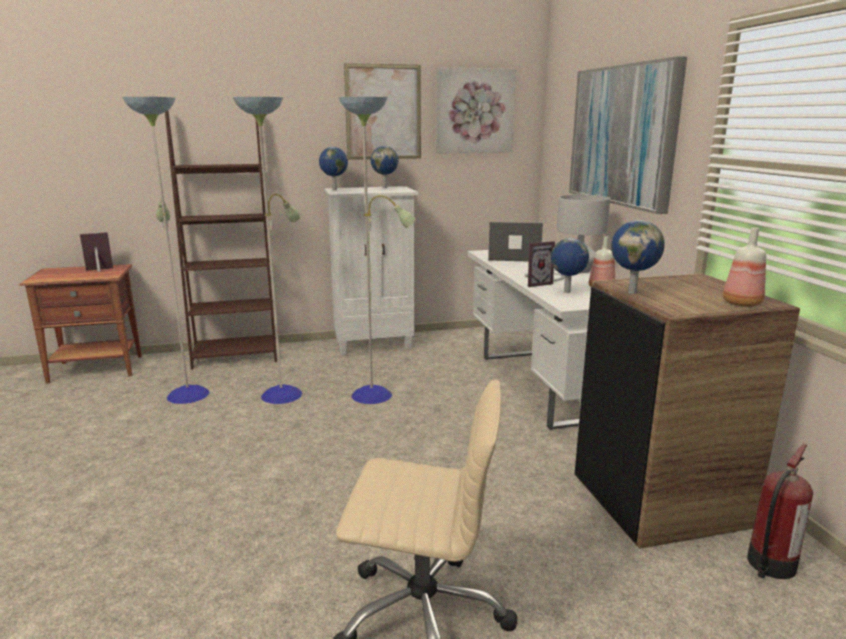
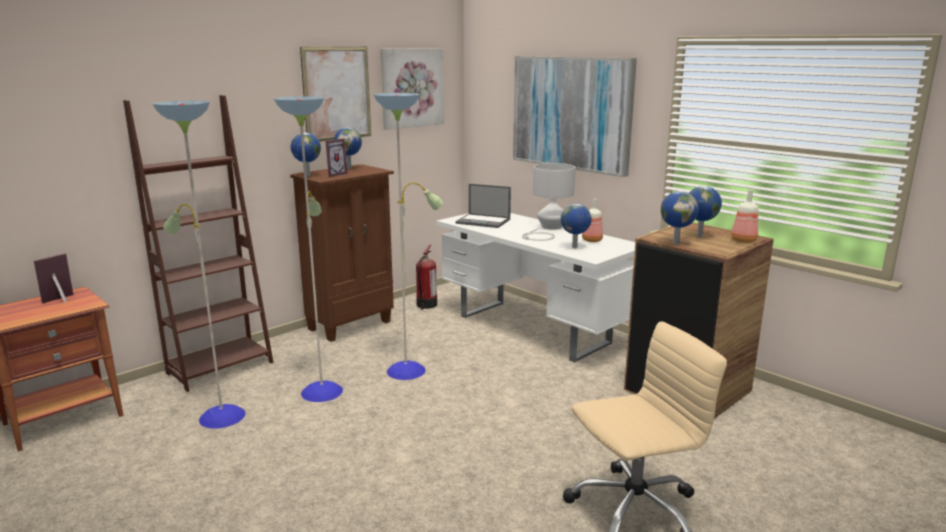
camera: 30 degrees left, 0 degrees up
white cabinet [324,186,418,355] -> brown cabinet [290,165,394,342]
laptop [488,222,543,262] -> laptop turned 135 degrees counterclockwise [455,184,511,228]
picture frame [528,241,555,287] -> picture frame moved to [326,138,347,177]
fire extinguisher [747,443,813,579] -> fire extinguisher moved to [416,244,437,310]
none -> globe [689,186,722,237]

